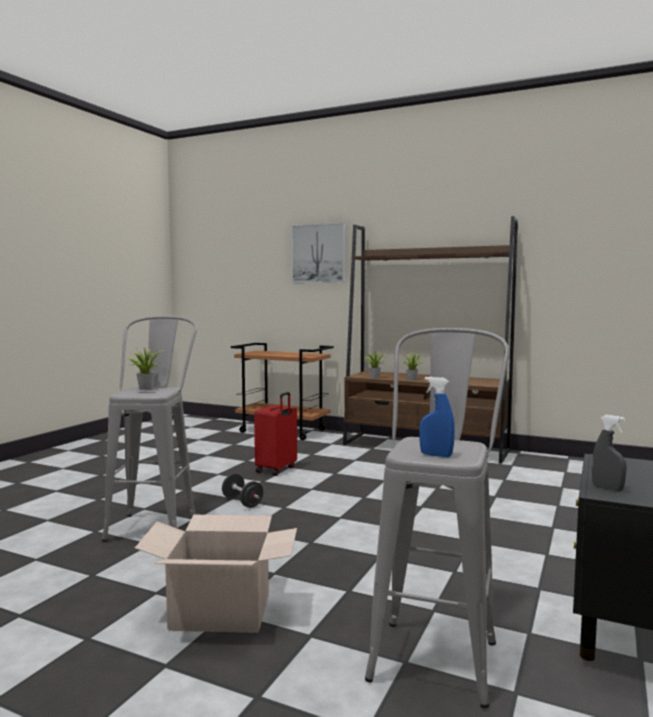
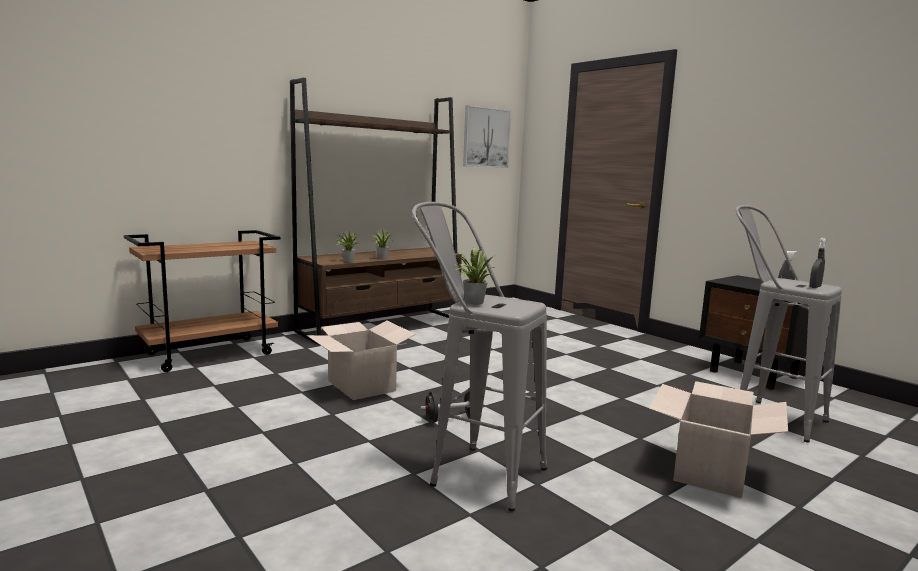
camera: 65 degrees left, 5 degrees up
red suitcase [254,392,297,476] -> cardboard box [307,321,416,400]
picture [291,222,346,283] -> picture moved to [463,105,511,168]
blue spray bottle [419,377,455,457] -> grey spray bottle [809,238,826,288]

